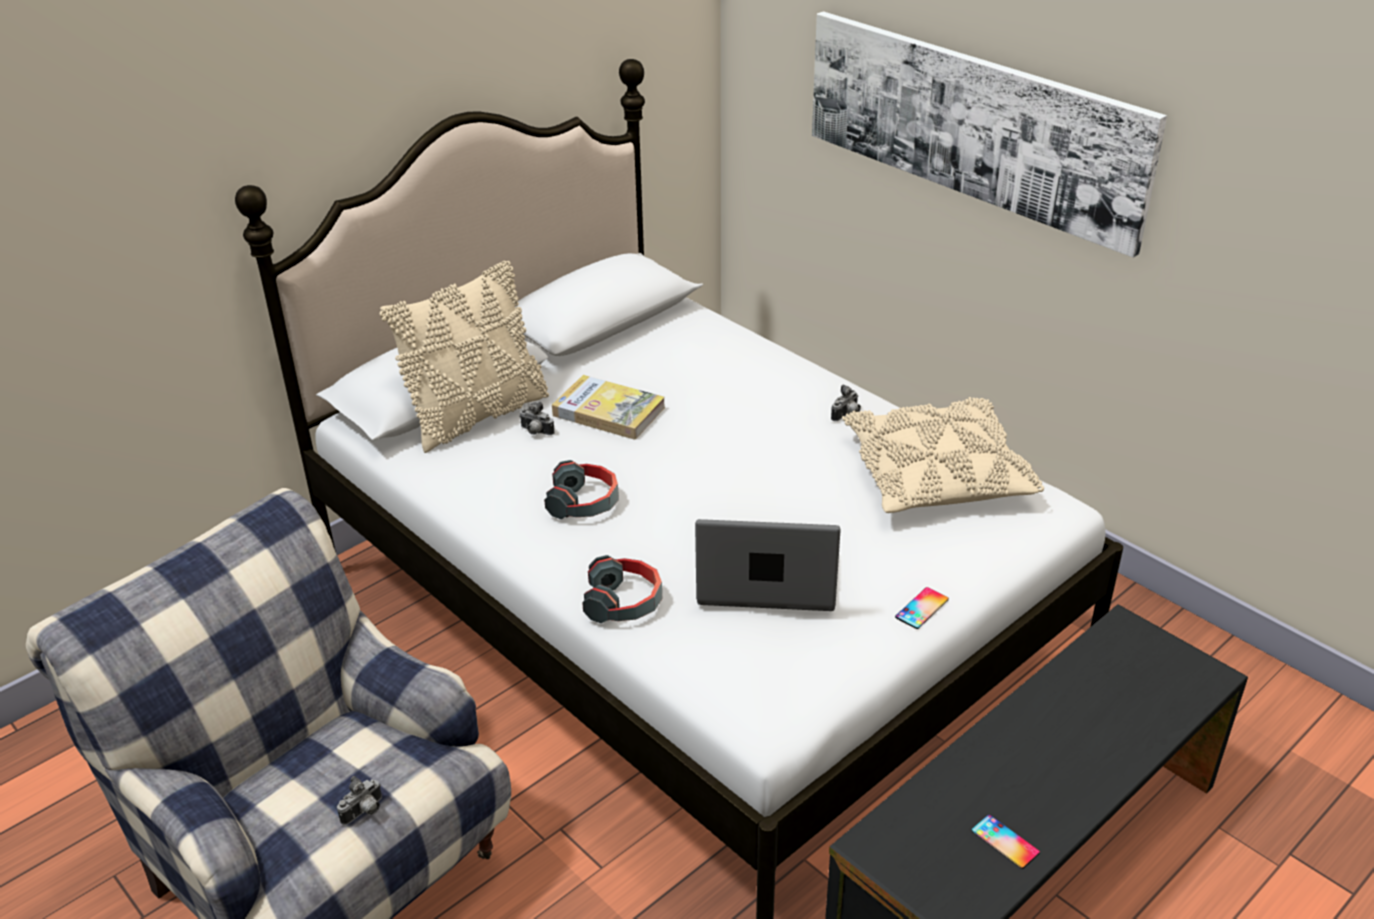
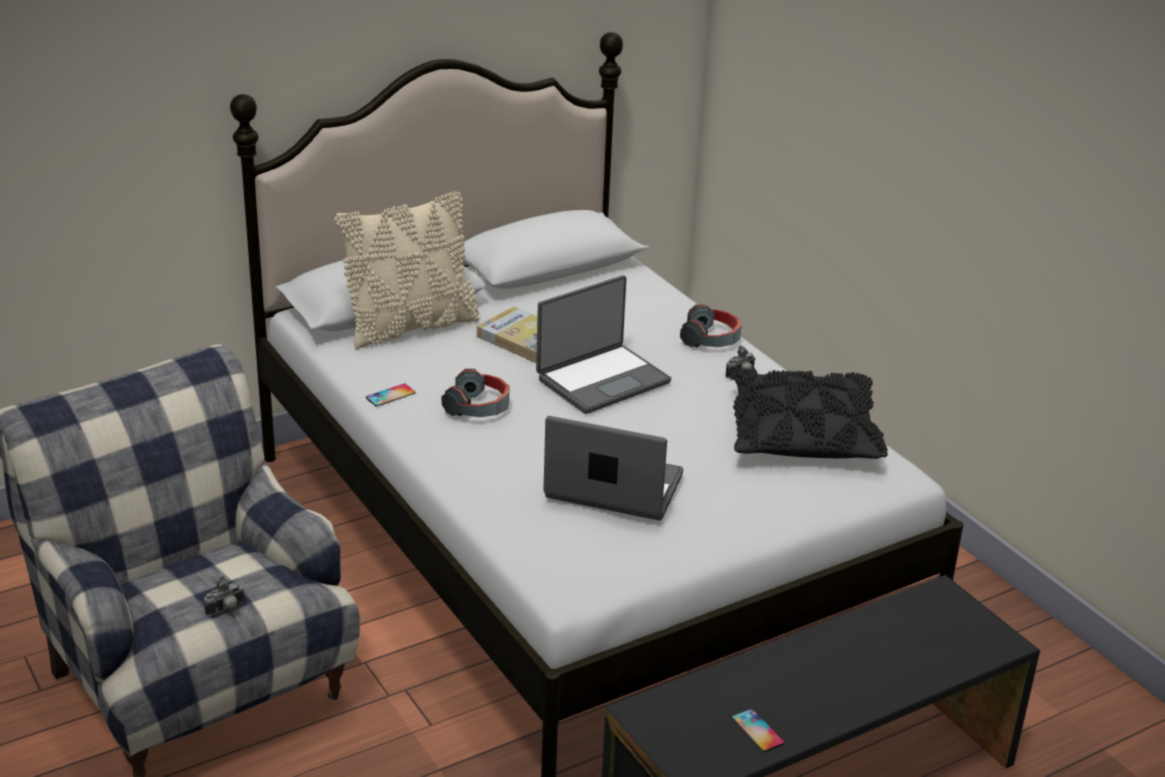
camera: 10 degrees right, 5 degrees down
camera [519,402,555,435] -> none
headphones [582,555,662,623] -> headphones moved to [680,304,742,347]
picture [812,11,1167,258] -> none
beige pillow [842,397,1044,513] -> black pillow [729,367,888,459]
phone [895,587,949,629] -> phone moved to [366,383,415,407]
none -> laptop [536,275,671,414]

